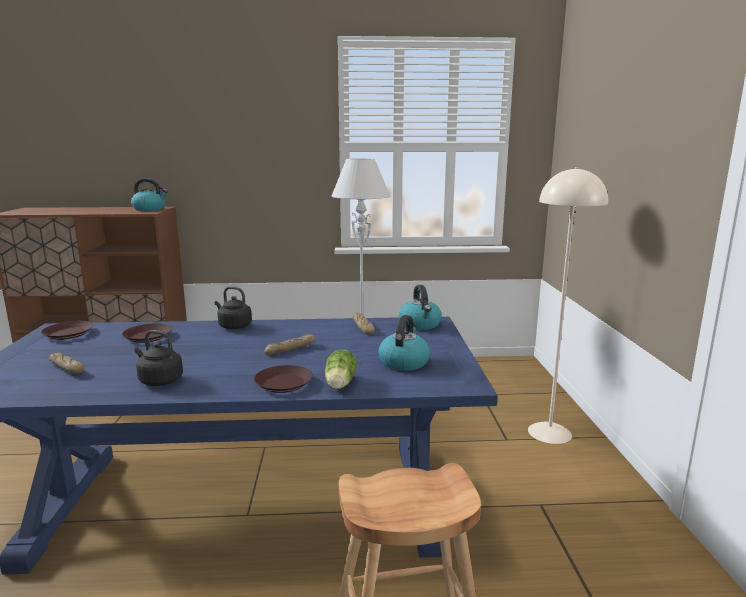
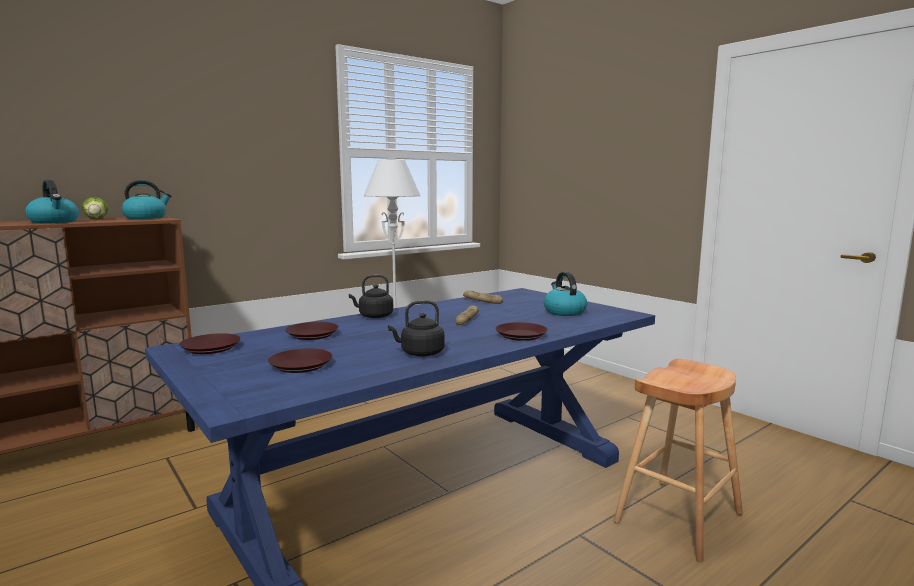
camera: 35 degrees left, 5 degrees down
bread [49,352,84,373] -> brown plate [268,348,333,373]
lettuce [324,349,357,389] -> lettuce moved to [82,197,108,219]
kettle [399,285,442,330] -> kettle moved to [25,180,79,223]
beige floor lamp [528,167,608,444] -> none

